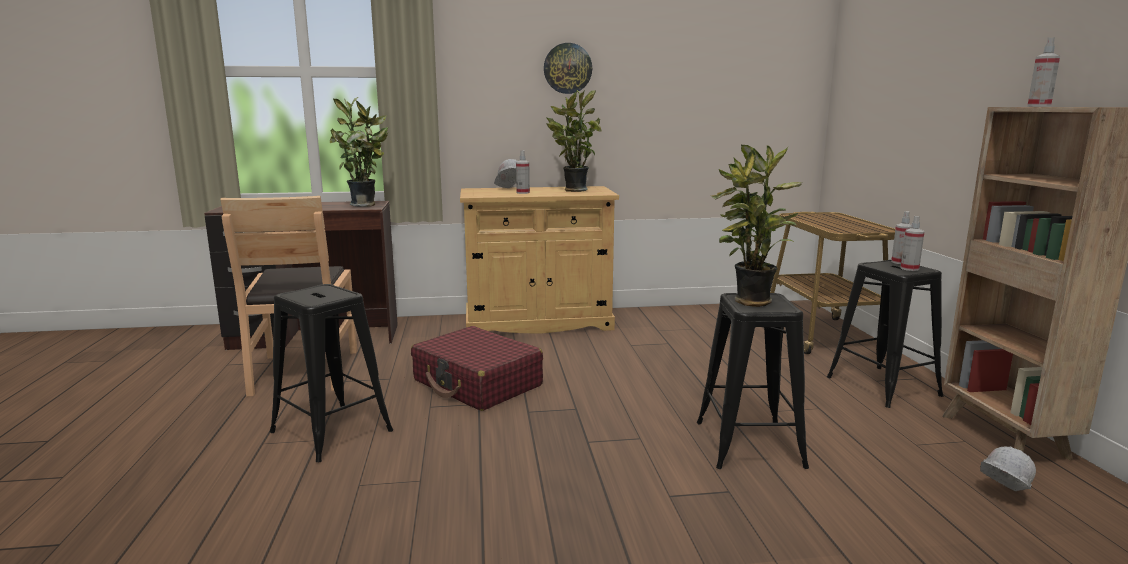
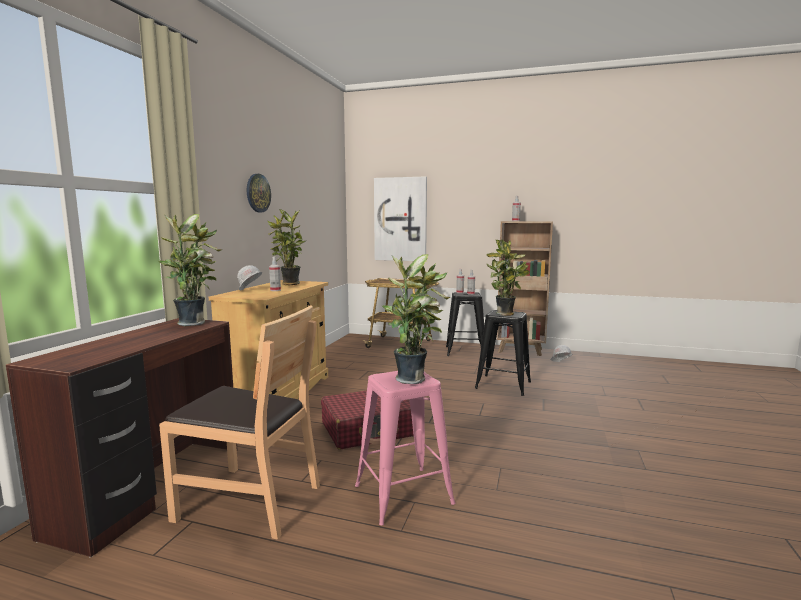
camera: 65 degrees left, 5 degrees down
black stool [270,284,393,462] -> pink stool [355,371,455,525]
none -> picture [374,176,427,261]
none -> potted plant [382,254,450,384]

